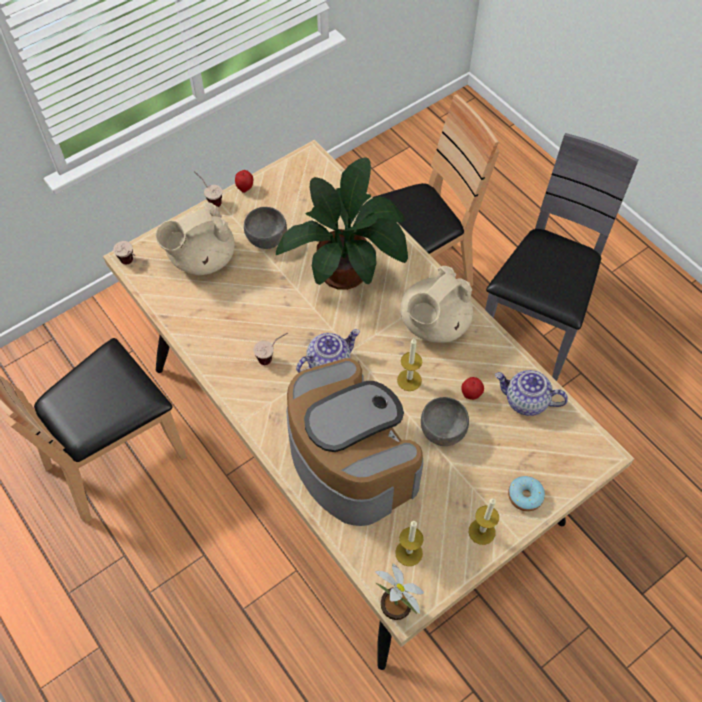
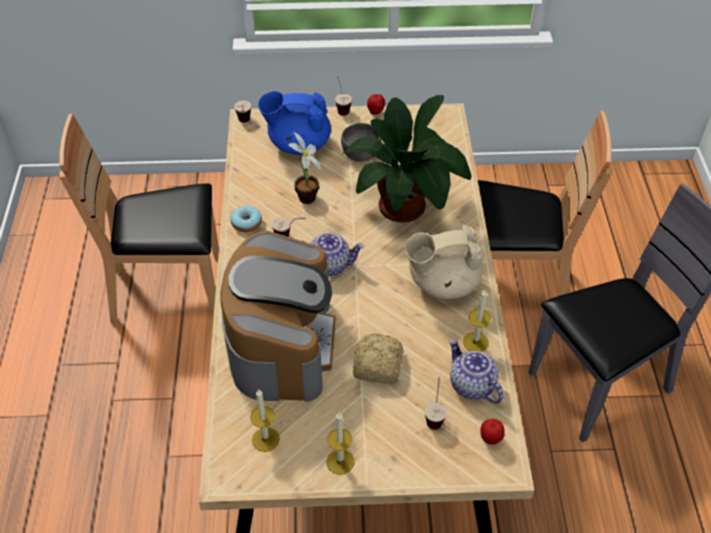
camera: 35 degrees right, 10 degrees down
beige teapot [156,202,235,275] -> blue teapot [258,91,331,155]
potted plant [375,563,424,620] -> potted plant moved to [288,132,322,204]
candle [397,339,422,391] -> candle moved to [463,289,491,352]
grey bowl [421,397,469,446] -> bread [353,333,404,384]
apple [461,377,484,400] -> apple moved to [480,419,505,445]
donut [508,476,545,511] -> donut moved to [231,206,262,232]
none -> cup [424,377,447,430]

